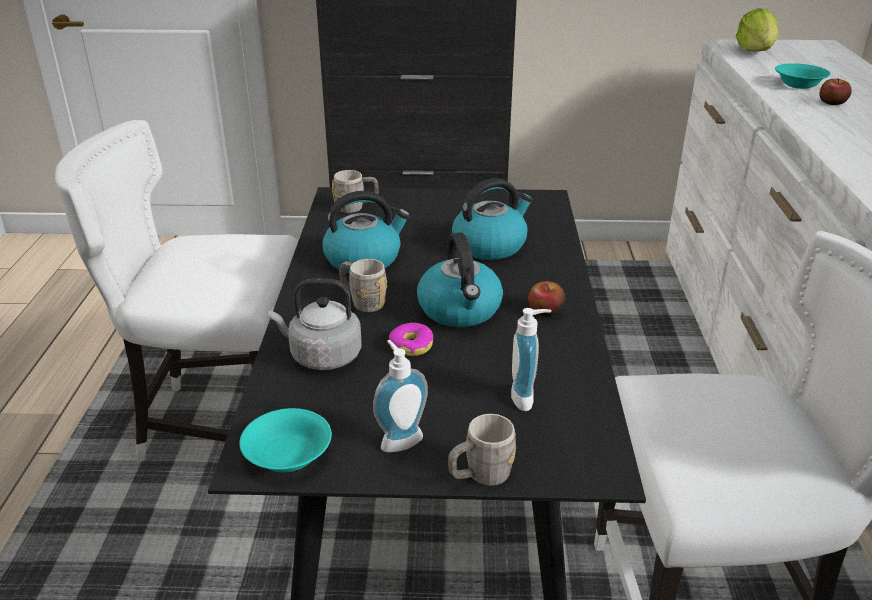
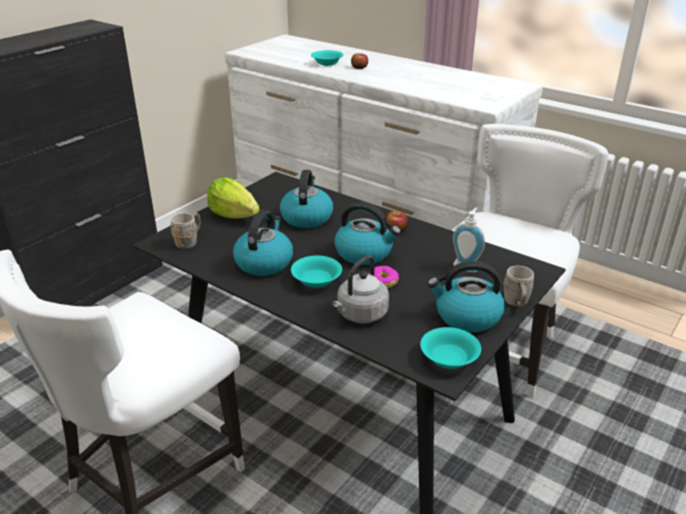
camera: 55 degrees left, 0 degrees up
grey mug [339,259,387,312] -> turquoise bowl [291,255,342,288]
soap dispenser [373,340,428,452] -> kettle [428,261,505,332]
lettuce [735,8,779,52] -> lettuce moved to [207,177,260,219]

